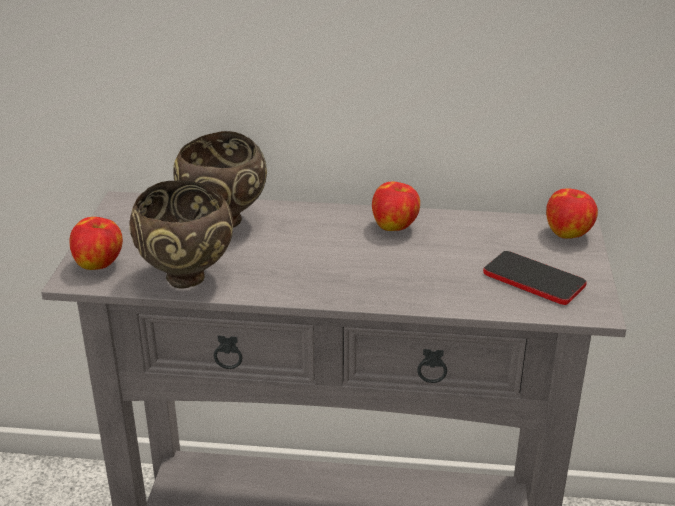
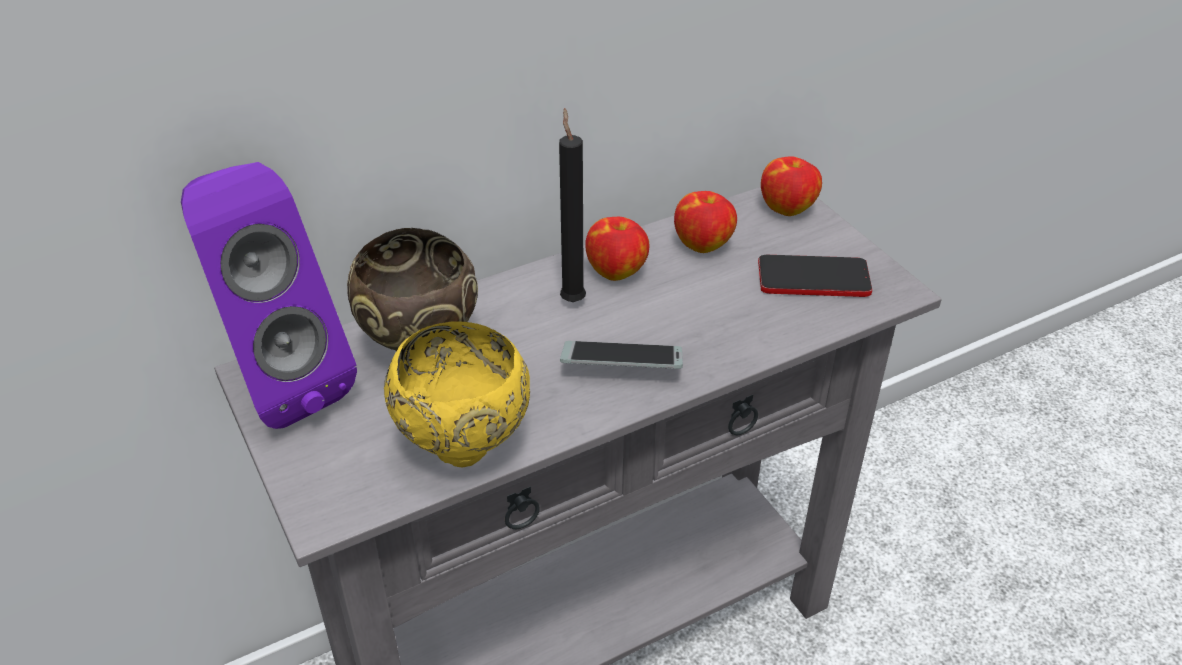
camera: 35 degrees left, 10 degrees up
apple [69,217,123,270] -> apple moved to [674,191,737,253]
brown bowl [129,180,234,289] -> yellow bowl [384,321,530,468]
none -> purple speaker [181,162,357,429]
none -> black candle [559,108,586,302]
none -> phone [560,341,683,369]

